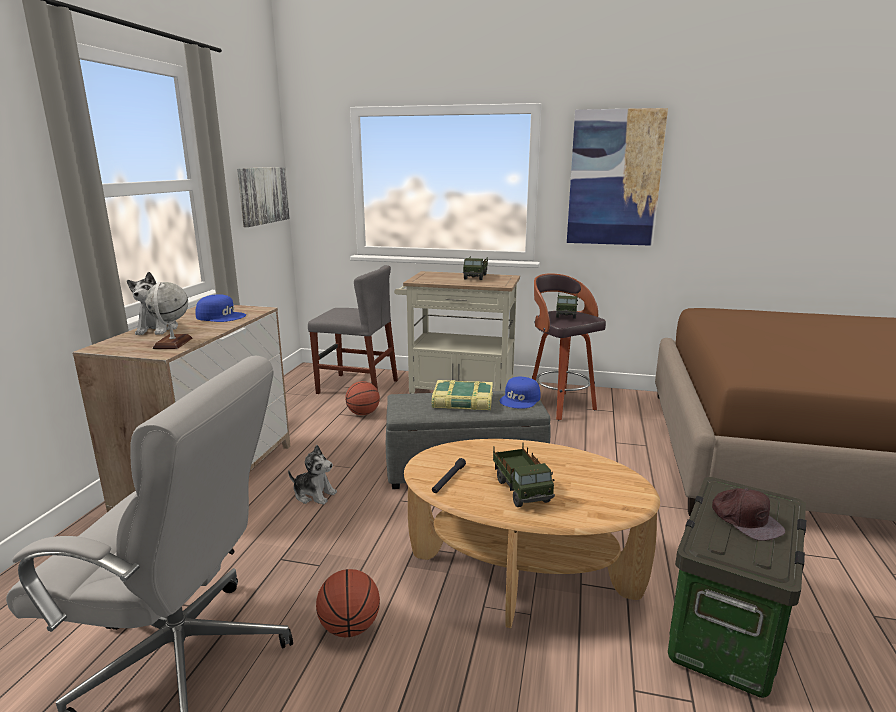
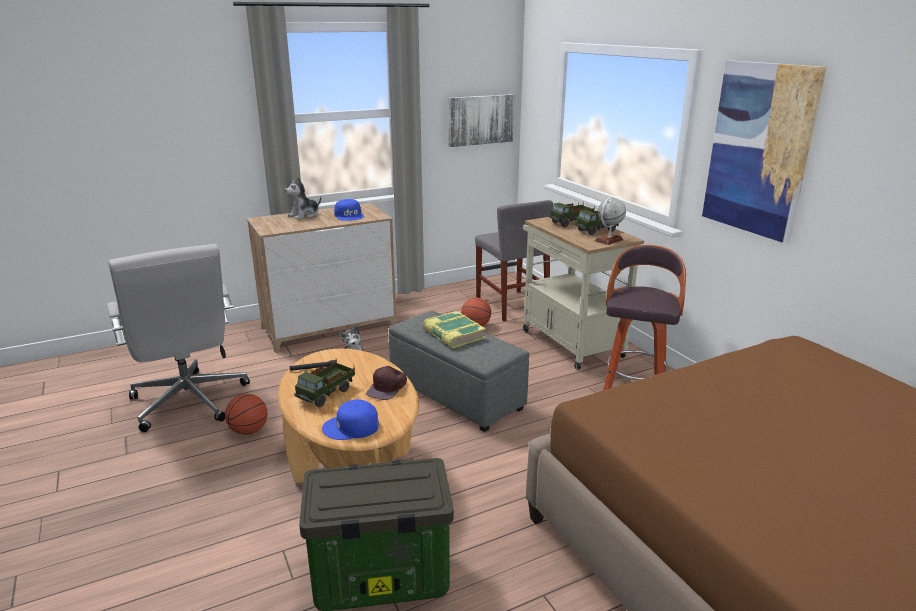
camera: 50 degrees right, 5 degrees up
globe [145,282,193,349] -> globe moved to [595,197,626,245]
blue cap [499,377,541,409] -> blue cap moved to [322,399,379,440]
toy truck [556,293,578,319] -> toy truck moved to [549,202,595,227]
brown cap [712,488,785,541] -> brown cap moved to [366,366,407,400]

